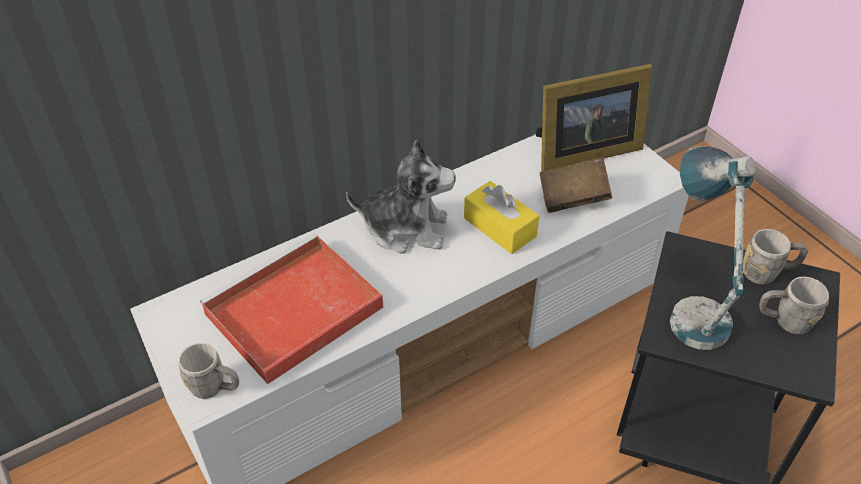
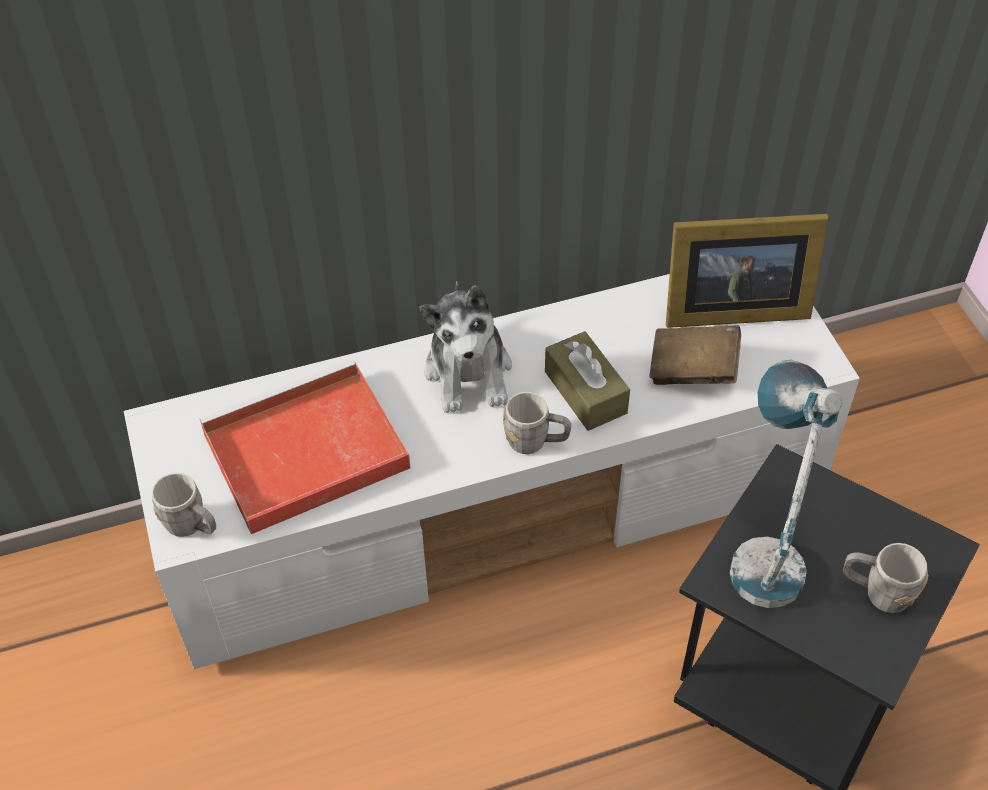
camera: 15 degrees right, 5 degrees up
plush toy [346,140,456,254] -> plush toy turned 60 degrees clockwise [420,282,512,413]
yellow tissue box [464,181,539,254] -> brown tissue box [545,331,630,431]
grey mug [743,229,808,285] -> grey mug moved to [503,392,571,454]

